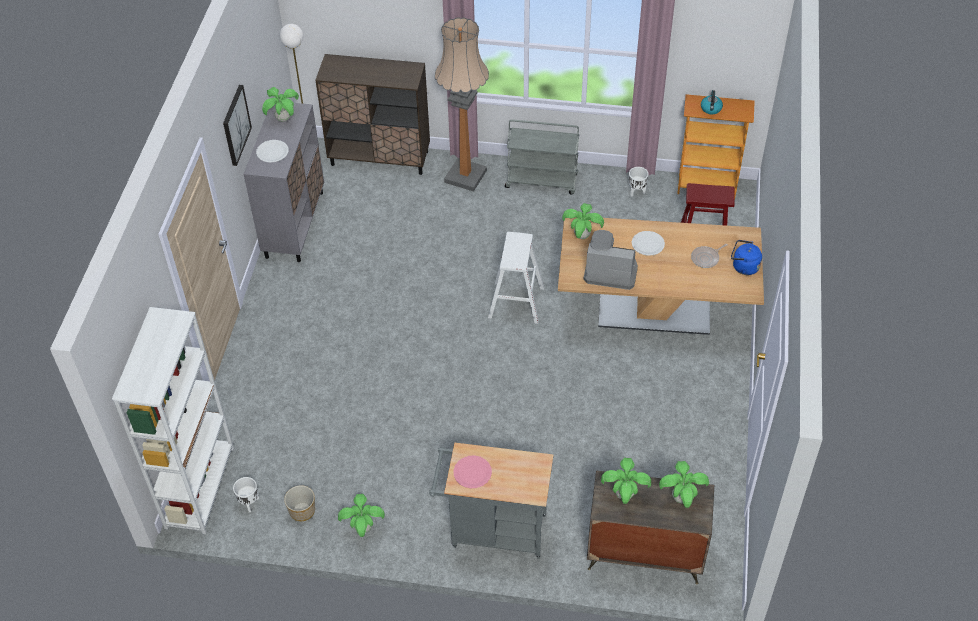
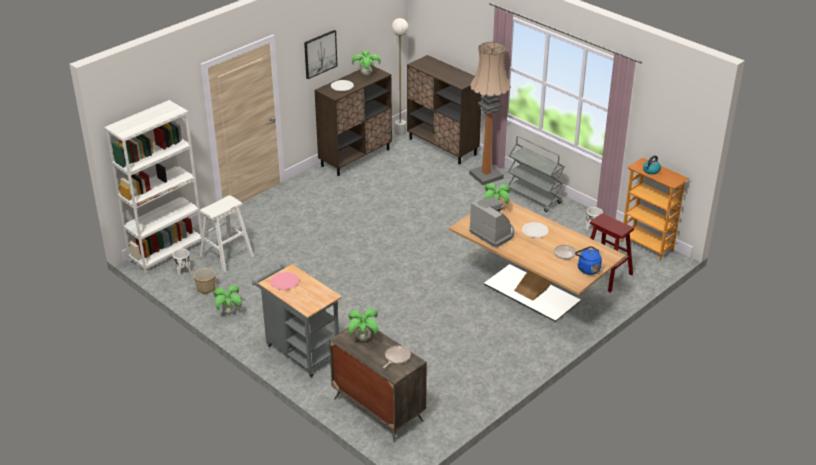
camera: 35 degrees right, 15 degrees down
grey cabinet [243,103,324,262] -> brown cabinet [314,65,392,176]
white stool [488,232,544,324] -> white stool moved to [200,195,254,273]
potted plant [659,461,709,508] -> frying pan [383,346,411,368]

